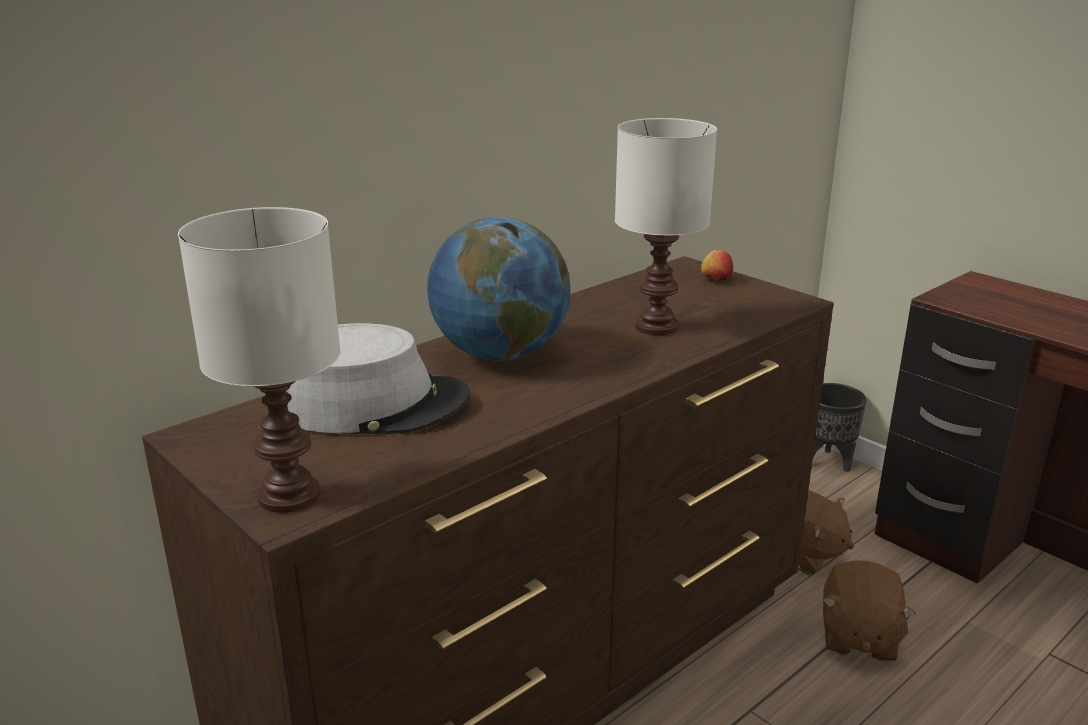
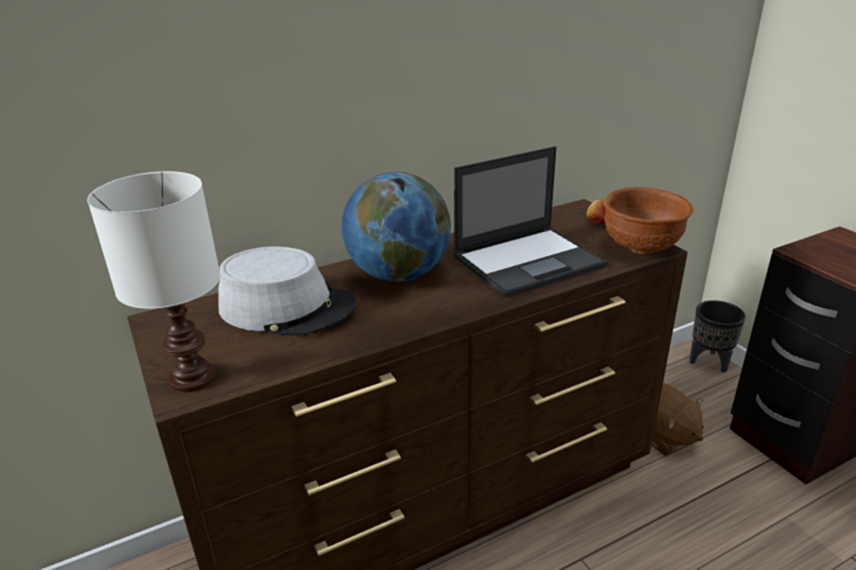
camera: 15 degrees right, 5 degrees up
white table lamp [615,118,717,335] -> laptop [454,146,607,298]
brown plush toy [823,560,916,662] -> none
none -> brown bowl [603,187,693,254]

